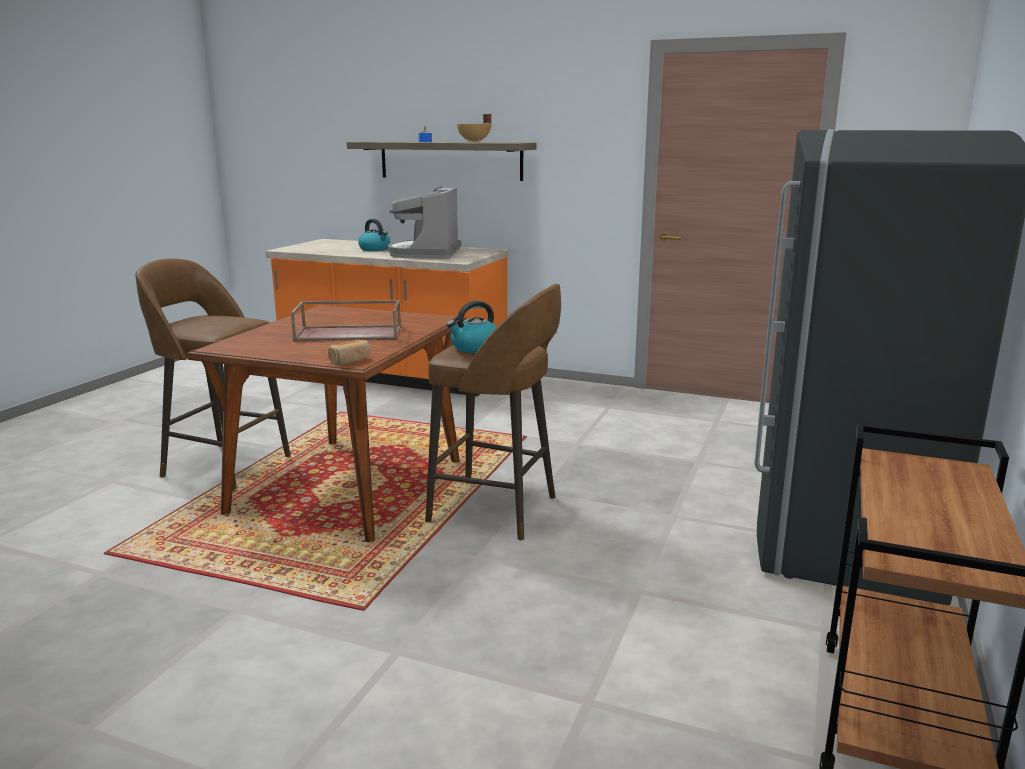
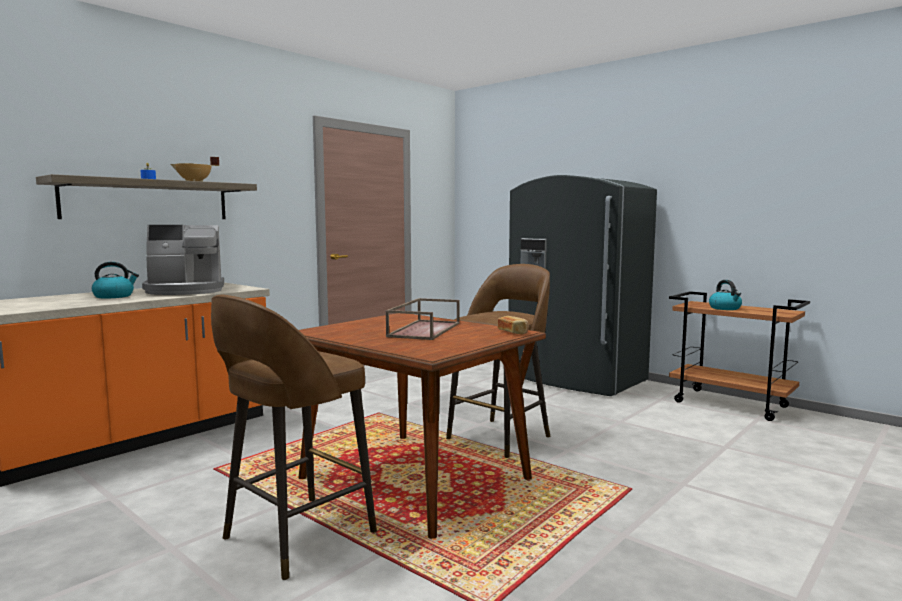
camera: 70 degrees left, 10 degrees down
coffee machine [387,187,461,259] -> coffee machine turned 45 degrees counterclockwise [142,225,224,295]
kettle [447,301,497,353] -> kettle moved to [709,280,742,310]

